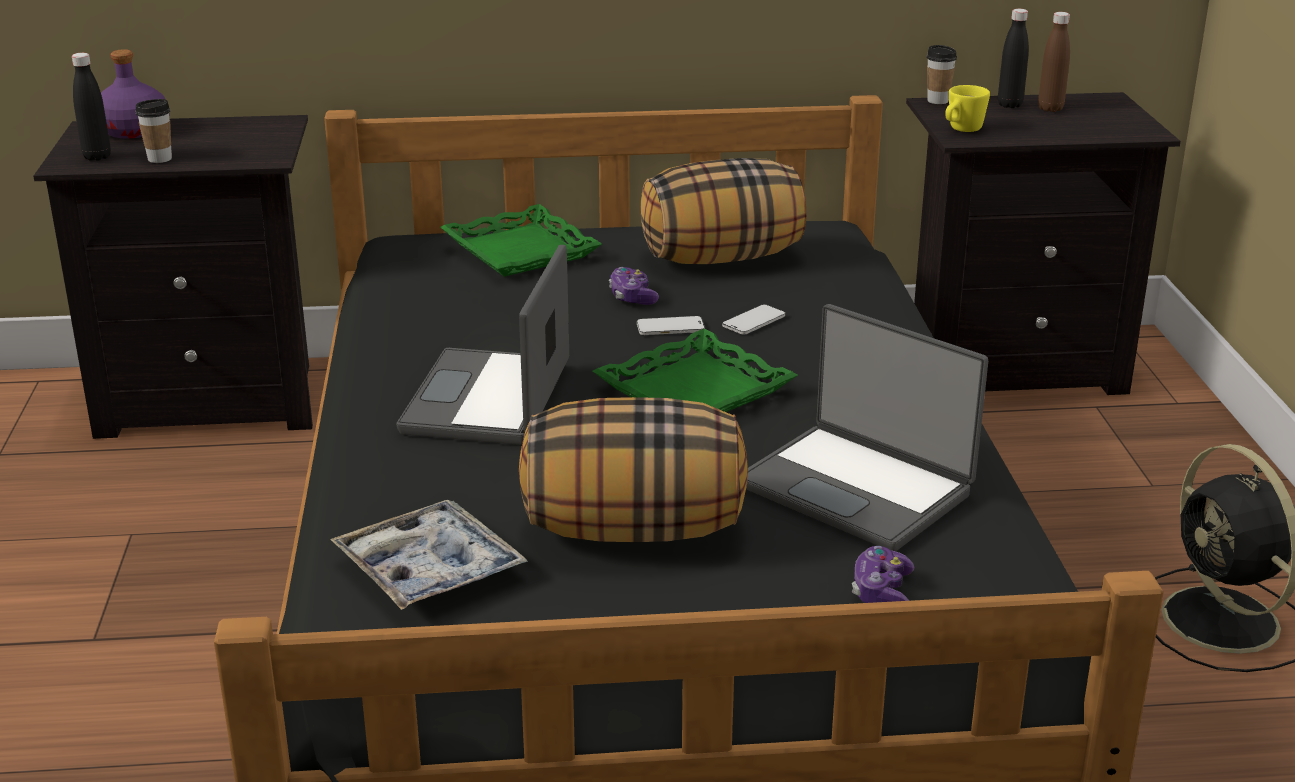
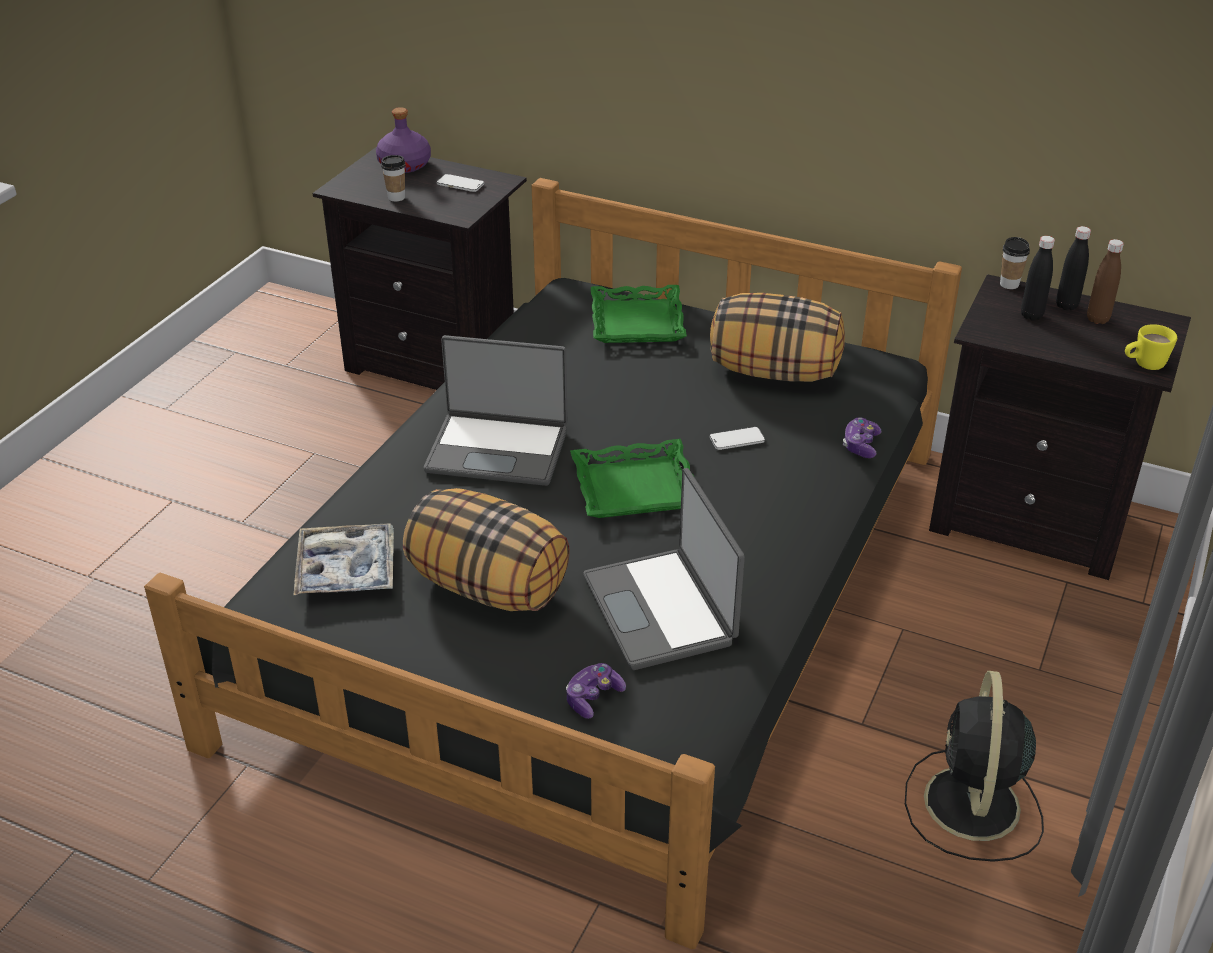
camera: 30 degrees right, 10 degrees up
black bottle [72,53,111,161] -> black bottle moved to [1021,236,1055,320]
laptop [396,245,569,445] -> laptop turned 120 degrees counterclockwise [424,335,568,486]
game controller [609,267,659,305] -> game controller moved to [843,417,881,458]
phone [637,316,705,335] -> phone moved to [437,174,484,192]
yellow mug [945,85,990,132] -> yellow mug moved to [1125,324,1177,370]

